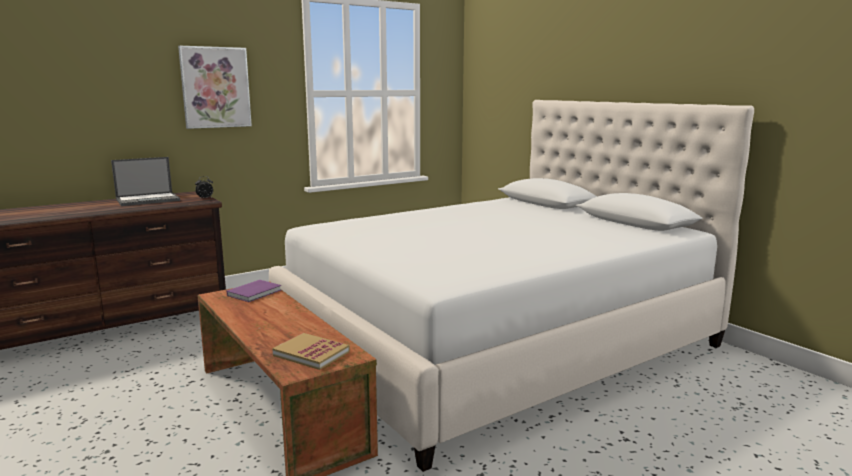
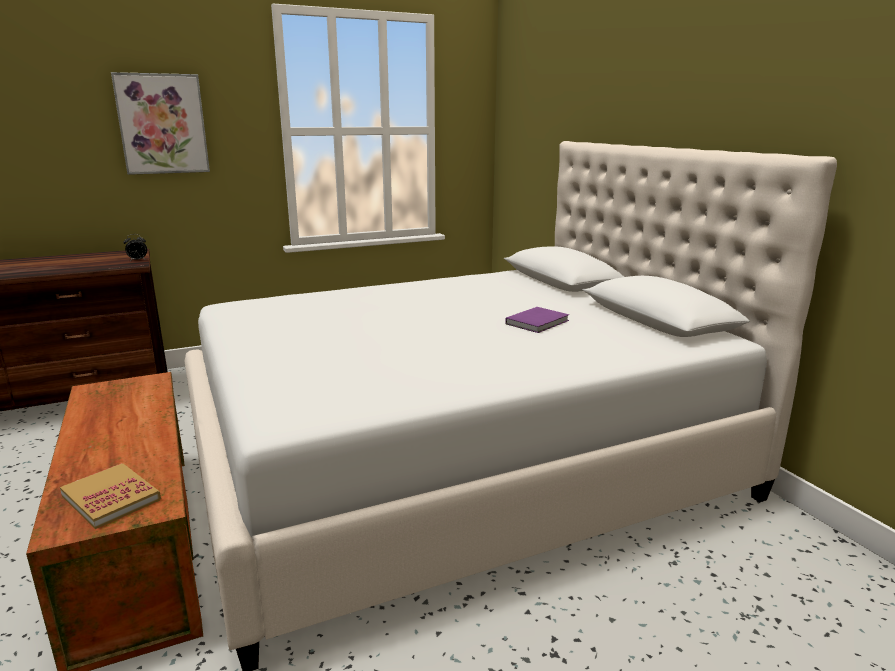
camera: 10 degrees right, 5 degrees up
laptop [111,157,180,206] -> none
purple book [227,280,281,302] -> purple book moved to [505,307,569,333]

